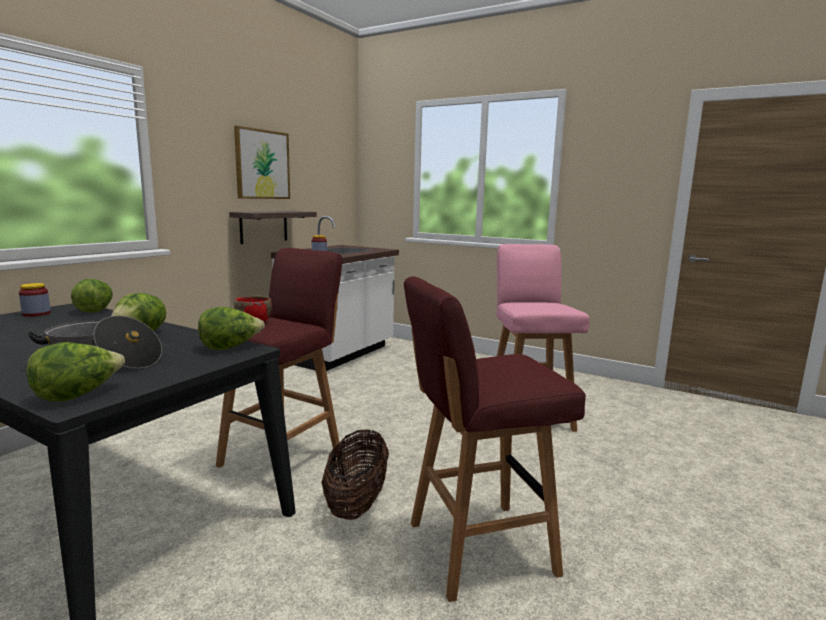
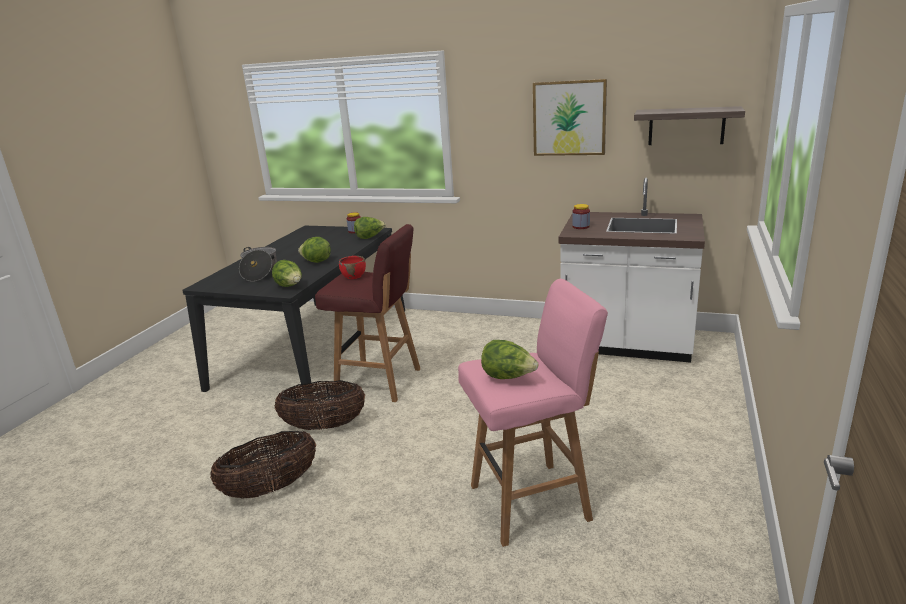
camera: 80 degrees right, 10 degrees up
lettuce [26,342,125,401] -> lettuce moved to [481,340,538,379]
shelf [229,211,317,244] -> shelf moved to [634,106,745,145]
red stool [404,276,586,602] -> basket [210,430,316,499]

